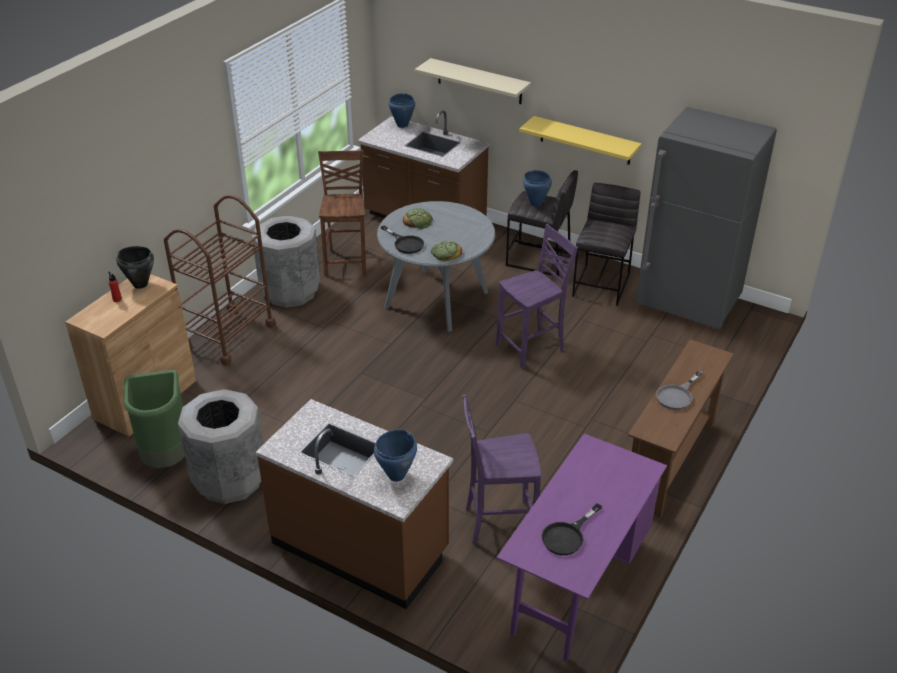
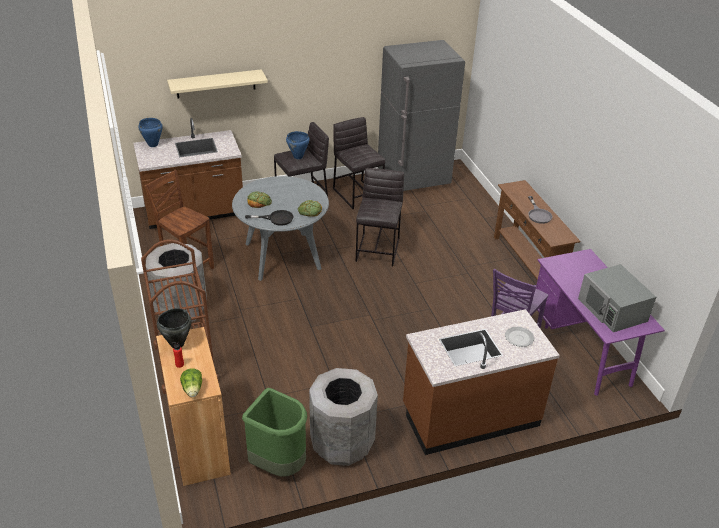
camera: 50 degrees left, 0 degrees up
blue cooking pot [374,430,417,482] -> plate [505,327,535,347]
purple chair [496,224,578,369] -> grey stool [356,168,404,266]
yellow shelf [519,116,642,165] -> none
black frying pan [541,503,602,555] -> grey microwave [578,264,656,332]
none -> lettuce [180,368,202,397]

